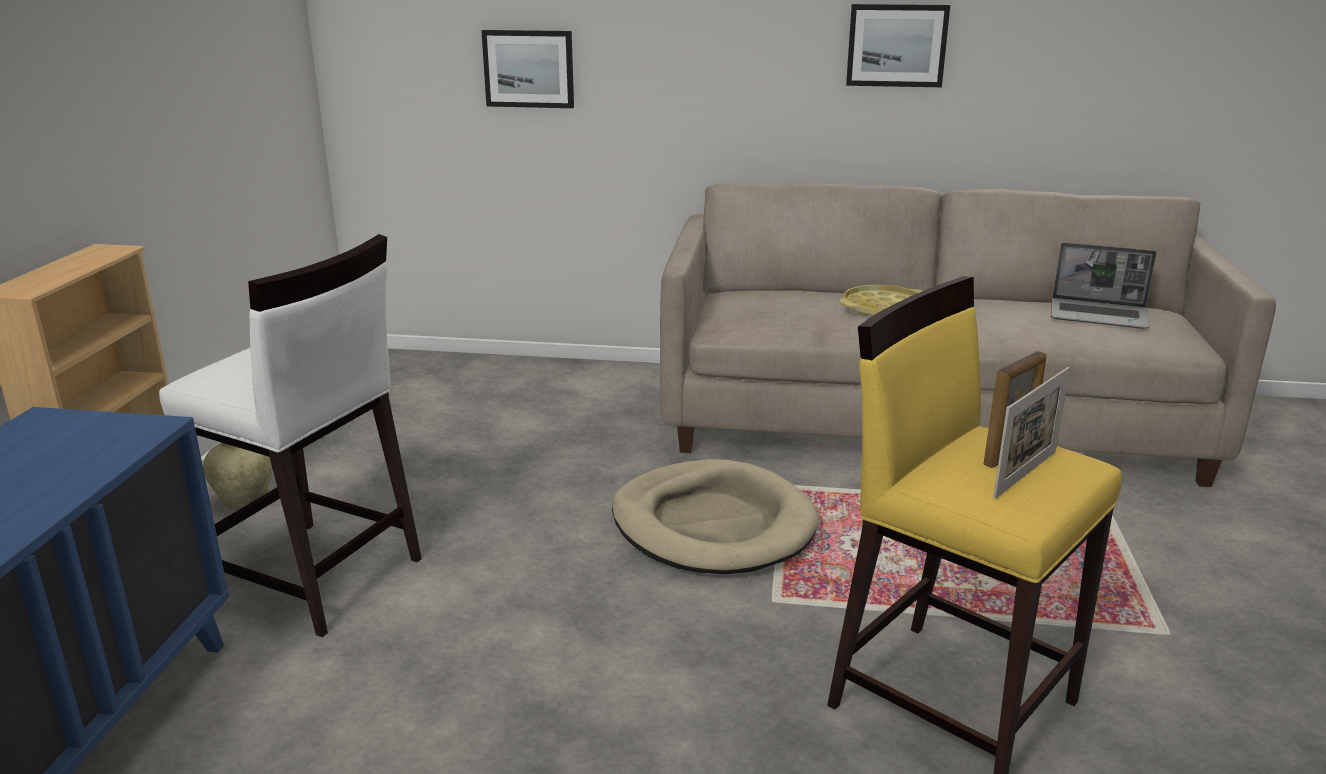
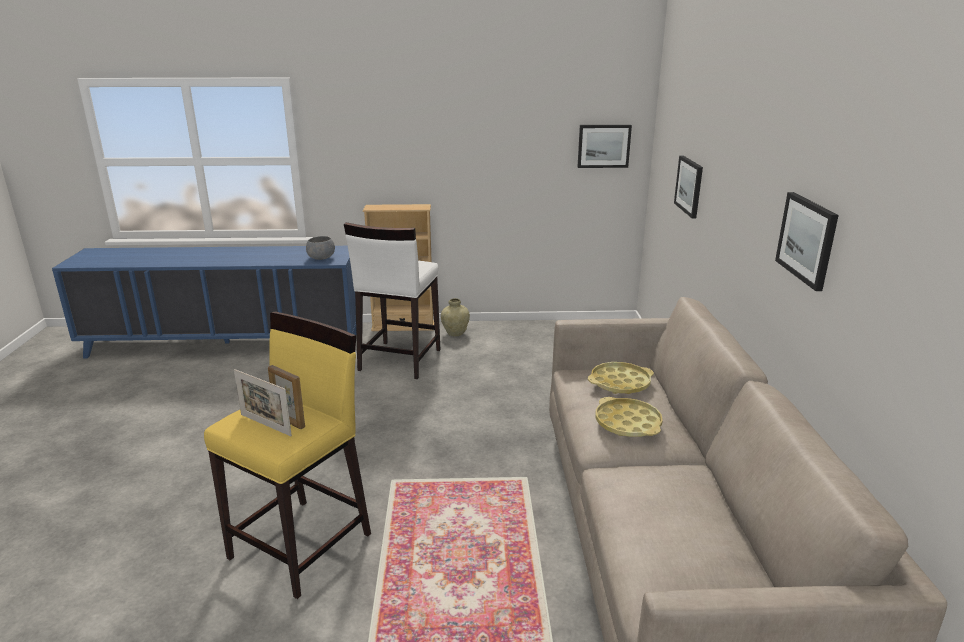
camera: 80 degrees right, 0 degrees up
beige dog bed [612,459,819,574] -> none
laptop [1051,243,1156,329] -> none
none -> grey bowl [306,236,335,260]
none -> picture [577,125,632,168]
none -> yellow tray [588,362,654,394]

